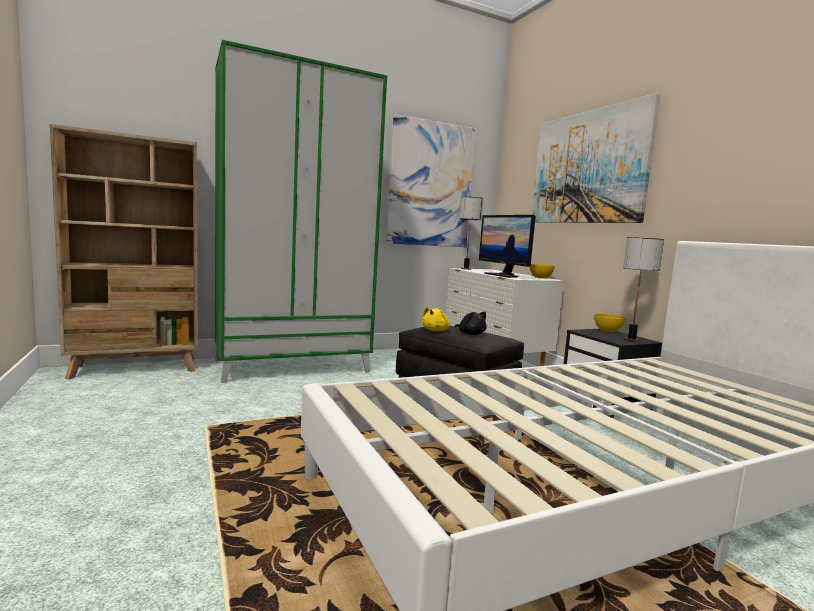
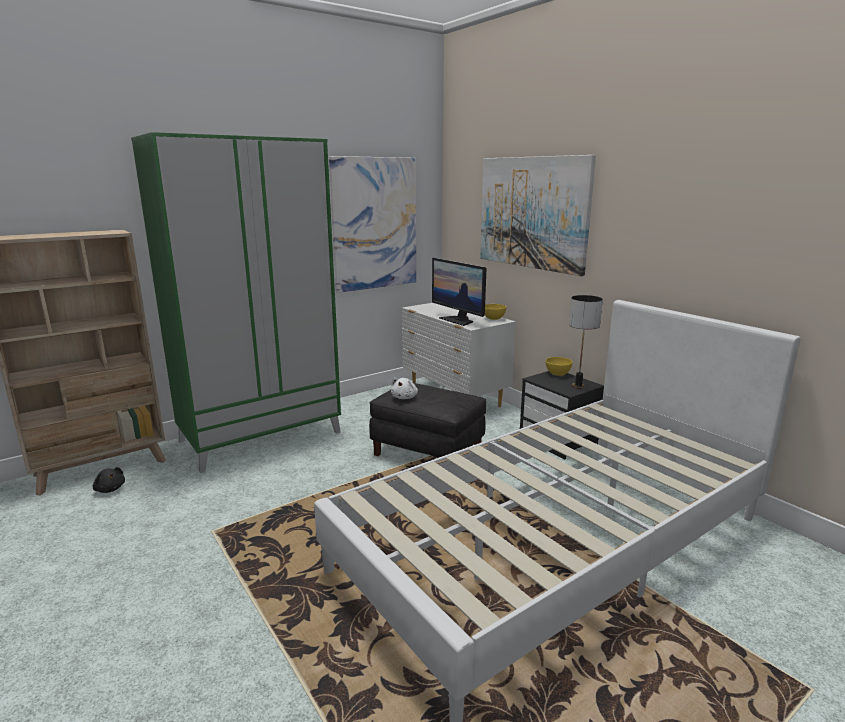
camera: 10 degrees left, 10 degrees up
yellow plush toy [422,307,450,331] -> white plush toy [391,378,418,399]
black plush toy [454,312,487,335] -> black plush toy moved to [93,467,125,493]
table lamp [459,197,483,270] -> none

